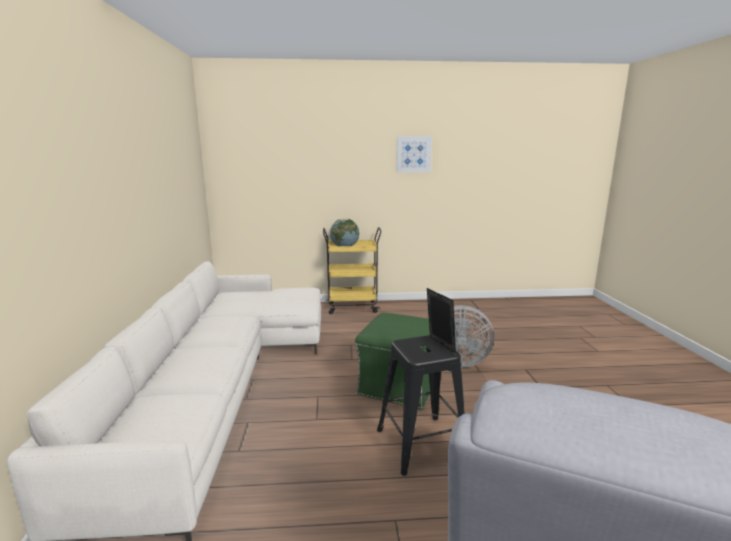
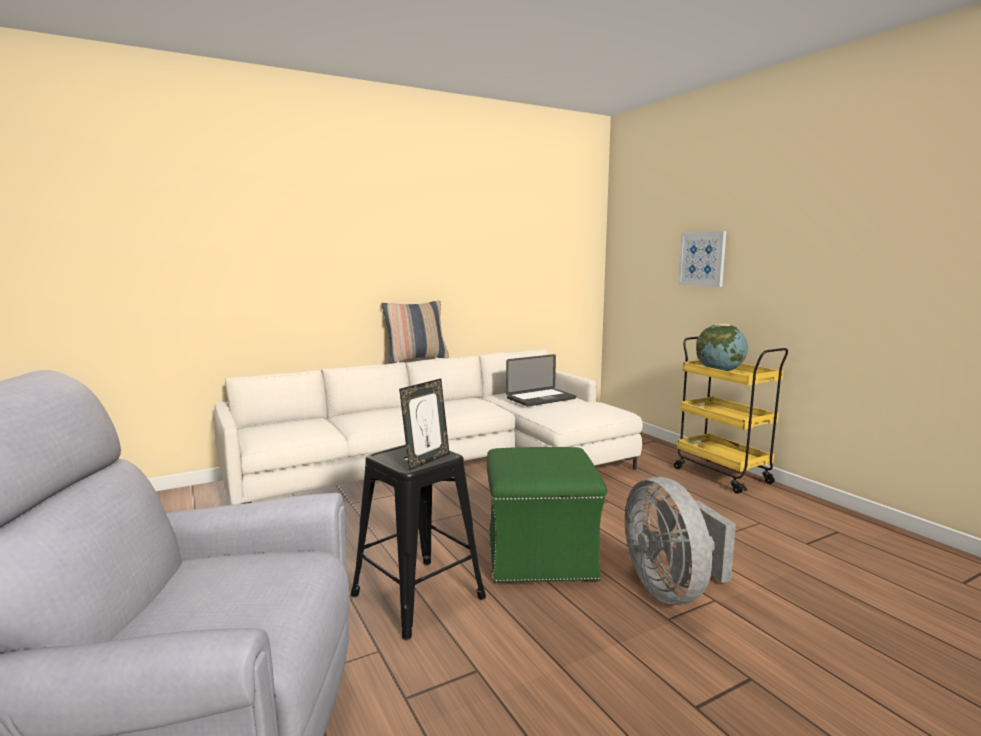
camera: 65 degrees right, 5 degrees down
picture [396,136,432,172] -> picture moved to [678,231,726,287]
none -> pillow [382,300,449,363]
none -> laptop [506,354,576,406]

